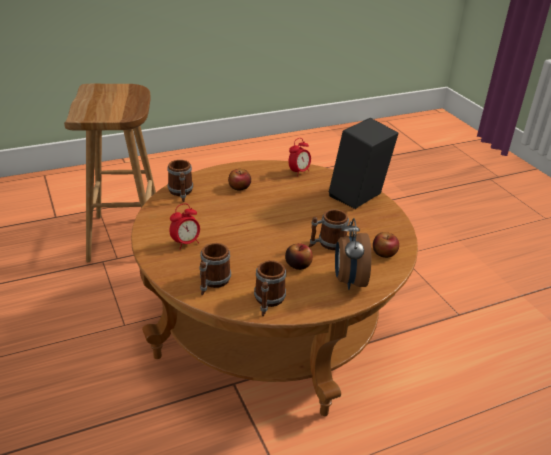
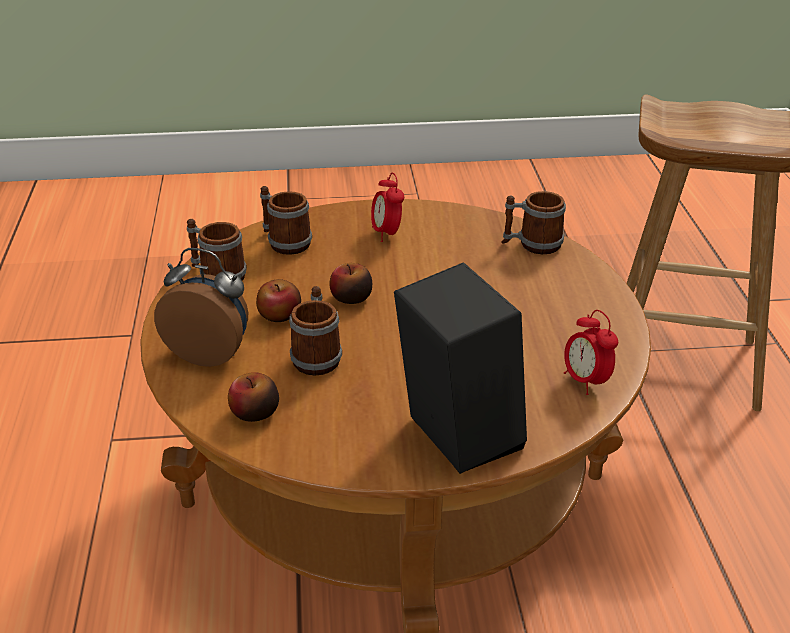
camera: 110 degrees right, 0 degrees up
apple [228,169,251,191] -> apple moved to [330,263,372,304]

